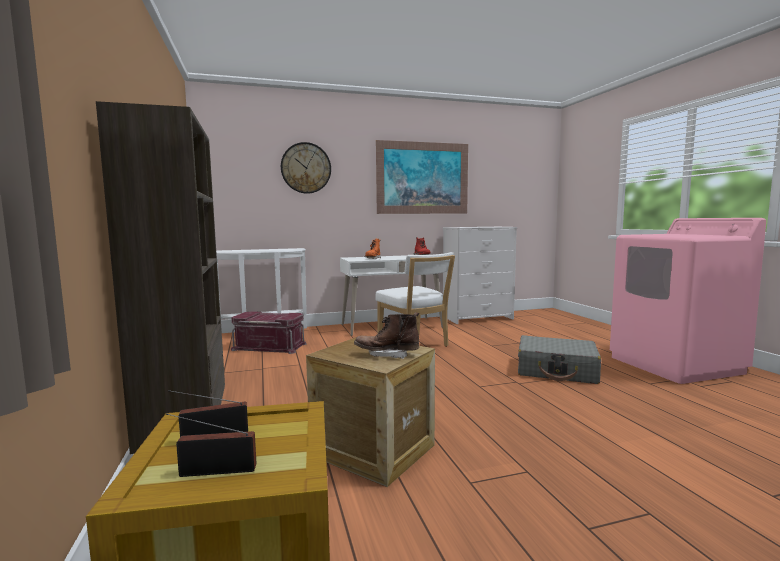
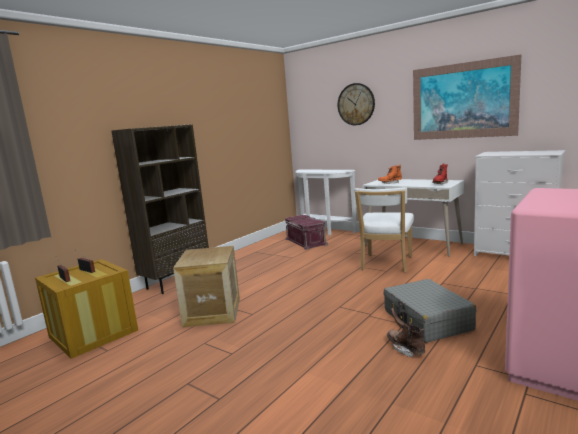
camera: 55 degrees right, 5 degrees up
brown boot [354,312,419,359] -> brown boot moved to [387,324,425,357]

